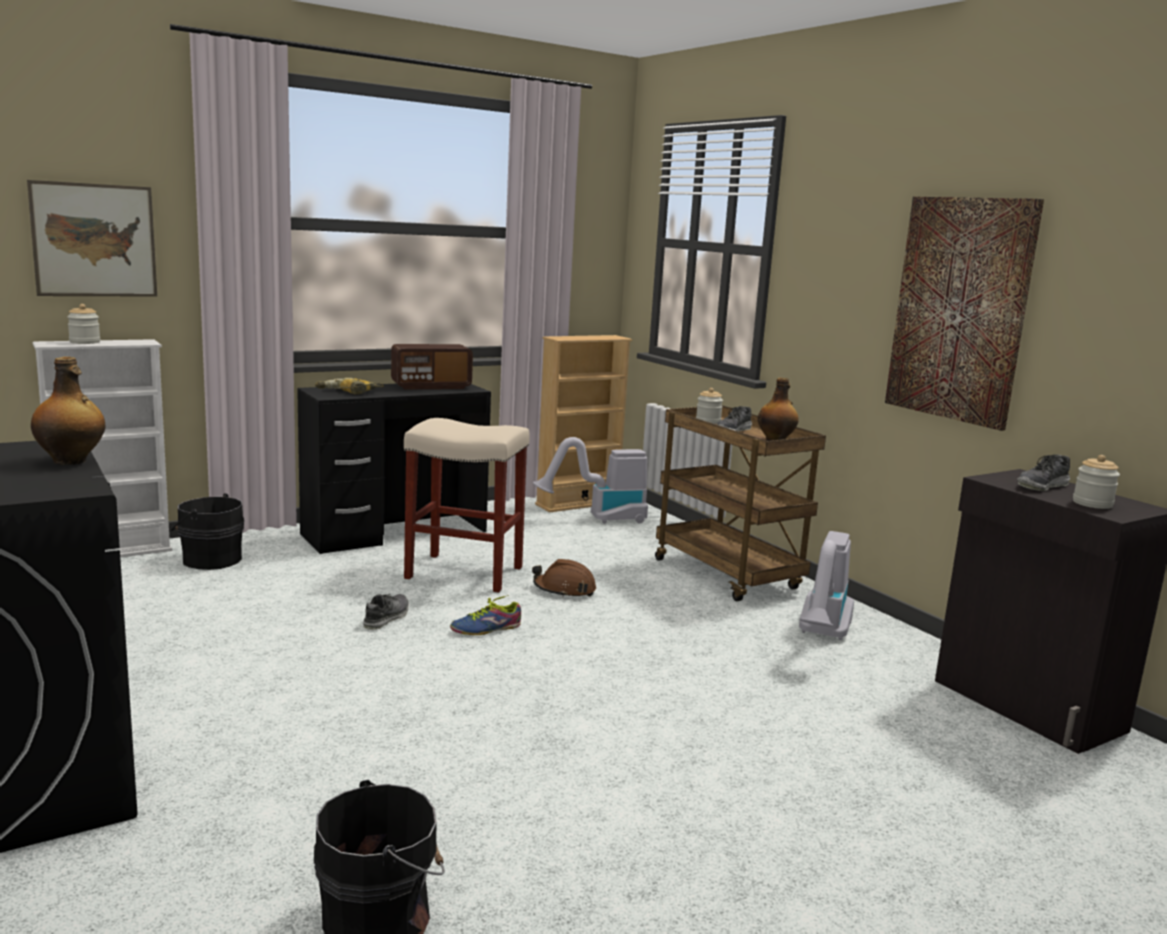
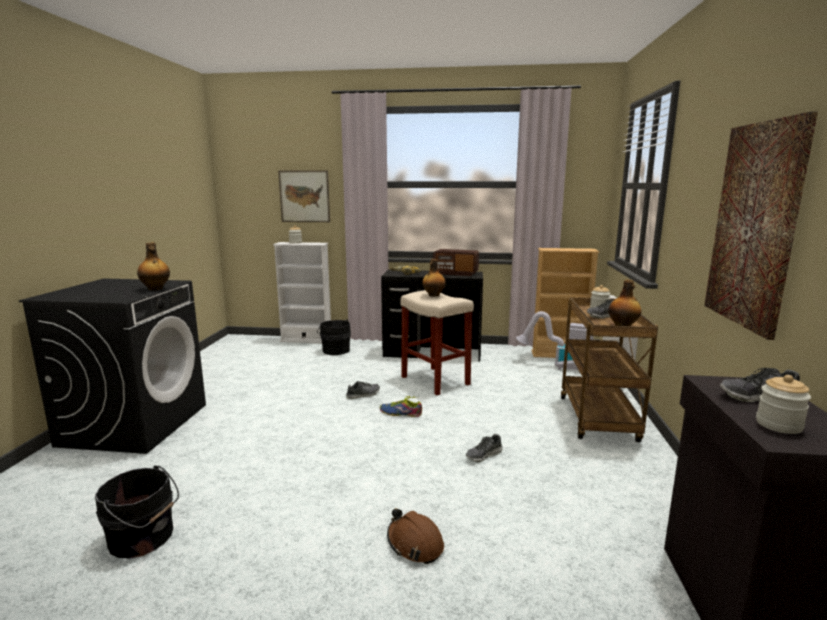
camera: 40 degrees right, 0 degrees up
brown hard hat [532,559,596,598] -> brown hard hat moved to [387,509,444,564]
vacuum cleaner [799,531,854,640] -> none
none -> bottle [422,259,446,297]
none -> shoe [466,434,503,462]

